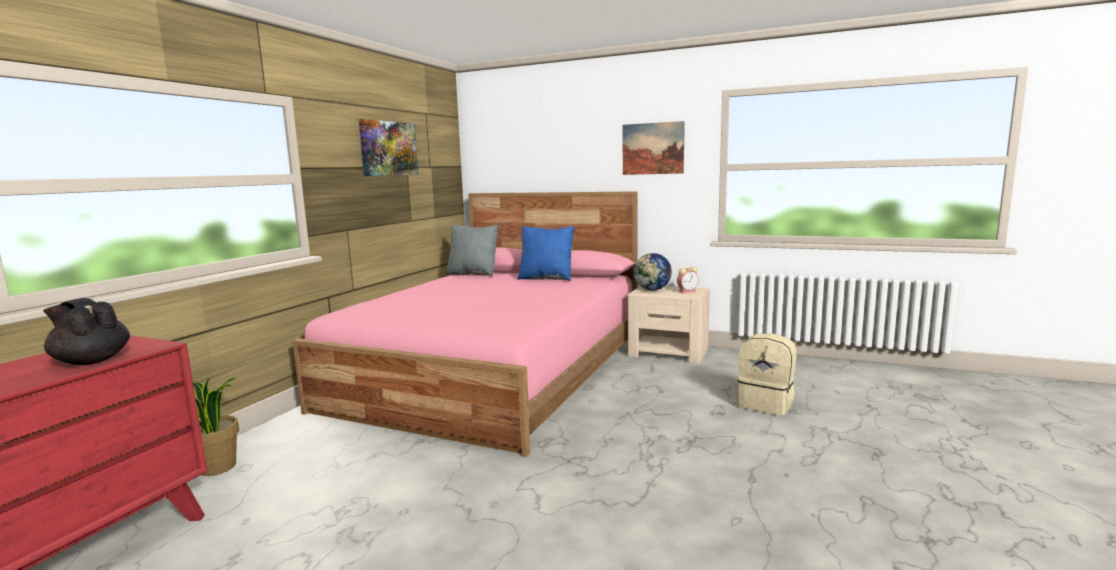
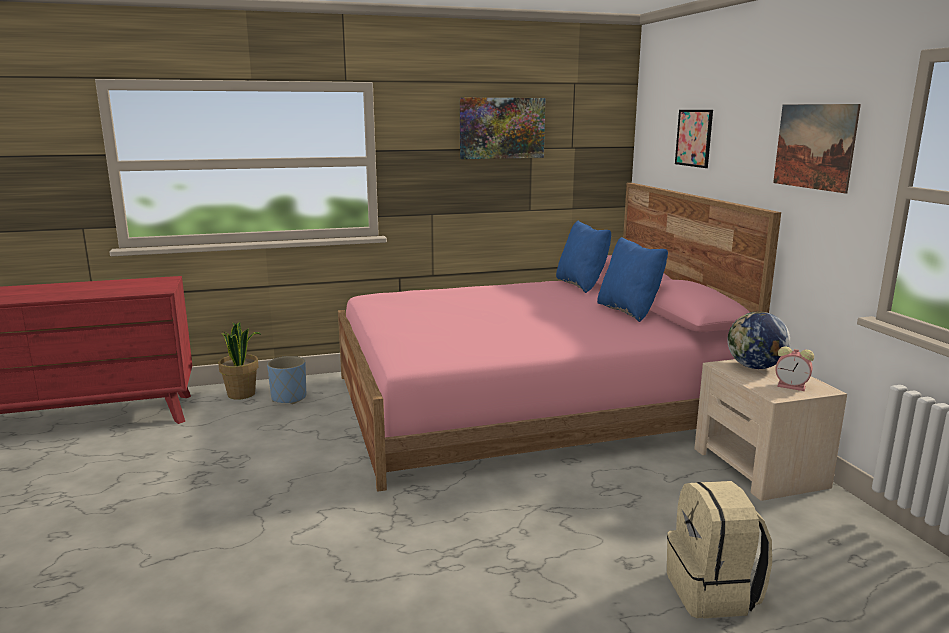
camera: 50 degrees right, 5 degrees up
black teapot [43,298,130,365] -> none
grey pillow [446,225,498,277] -> blue pillow [556,221,611,293]
none -> blue planter [267,356,306,404]
none -> picture [675,110,713,168]

